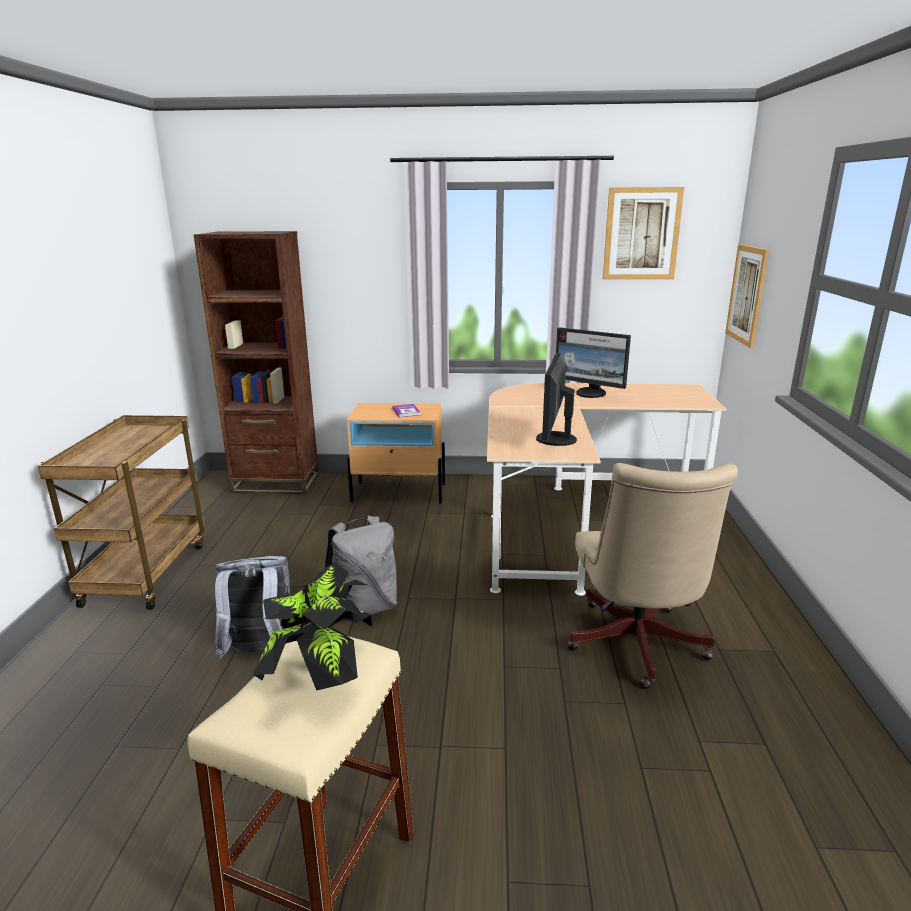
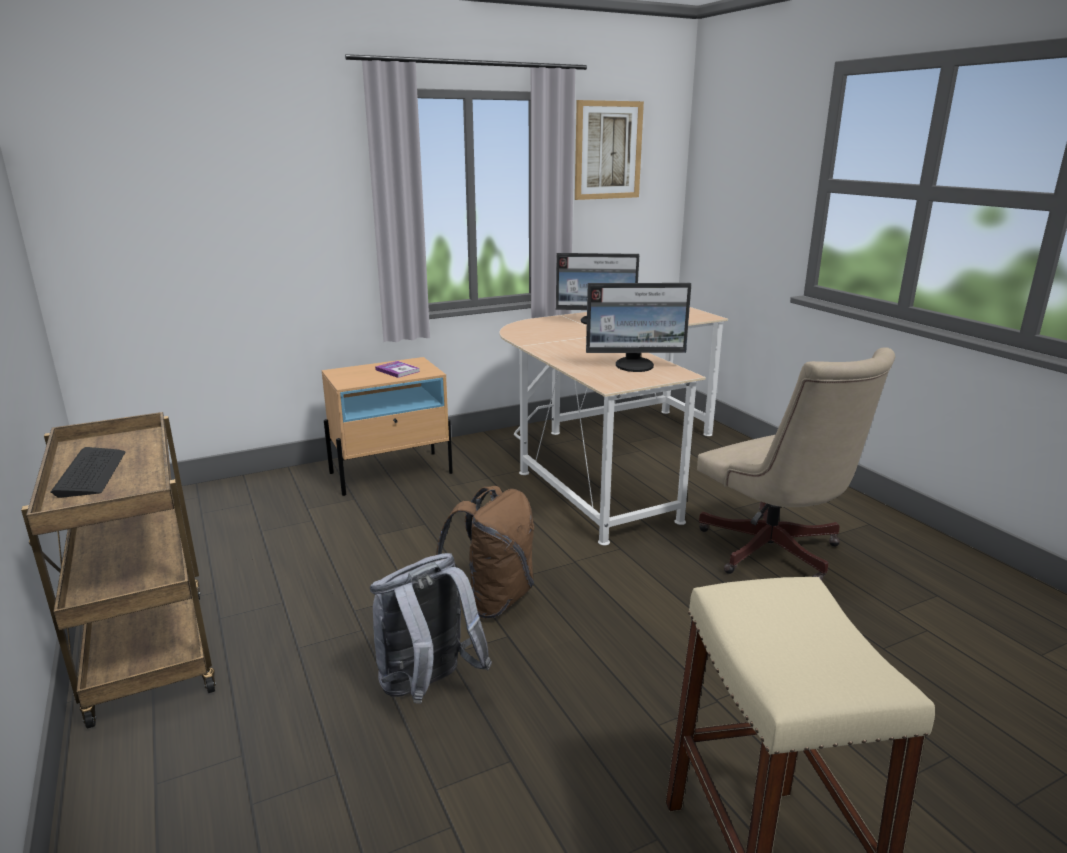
camera: 30 degrees left, 0 degrees up
brown bookcase [194,231,319,495] -> none
potted plant [253,562,372,691] -> none
grey backpack [325,516,397,620] -> brown backpack [436,486,534,619]
monitor [536,353,577,446] -> monitor turned 75 degrees counterclockwise [586,283,691,372]
picture [725,244,769,348] -> none
none -> keyboard [51,447,126,498]

